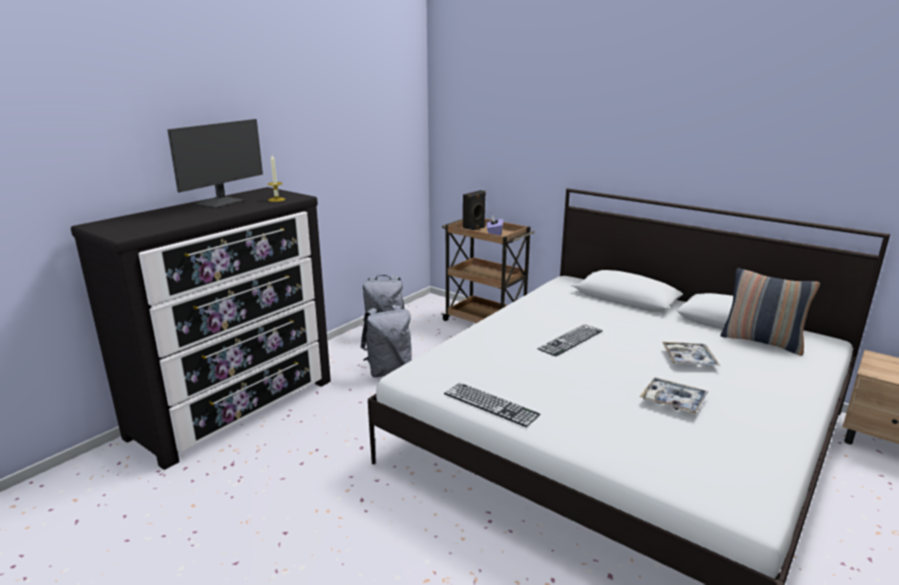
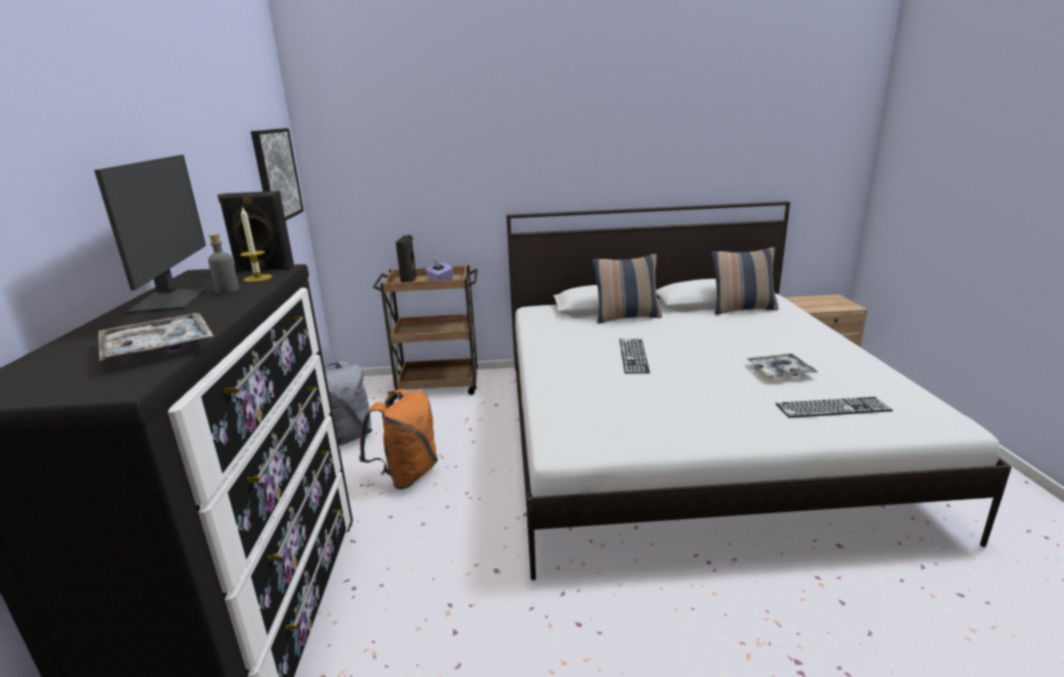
camera: 40 degrees left, 0 degrees up
grey backpack [360,305,412,377] -> orange backpack [359,389,438,489]
keyboard [444,383,540,427] -> keyboard moved to [776,397,893,418]
tray [662,342,720,366] -> tray moved to [99,313,214,361]
none -> grey bottle [208,234,239,294]
none -> black speaker [217,191,294,272]
none -> picture [251,128,304,220]
none -> pillow [593,254,662,324]

